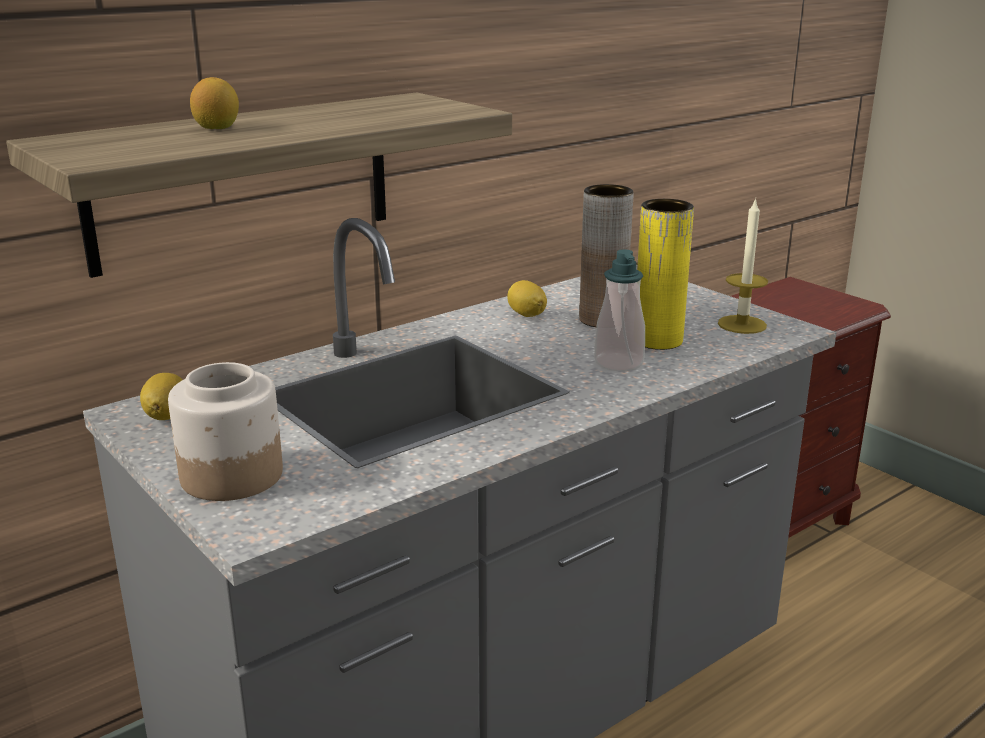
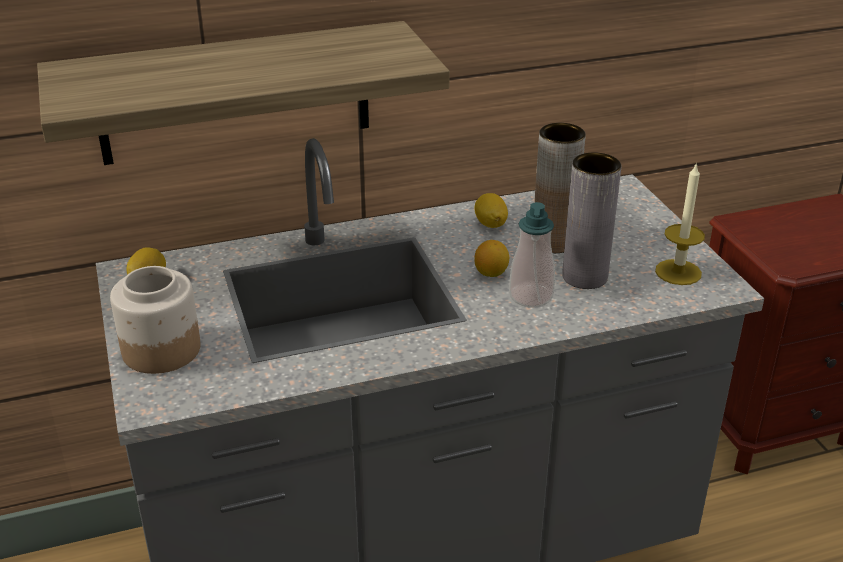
camera: 20 degrees right, 10 degrees up
lemon [190,77,239,129] -> lemon moved to [474,240,509,277]
yellow vase [637,199,694,350] -> grey vase [562,153,621,289]

